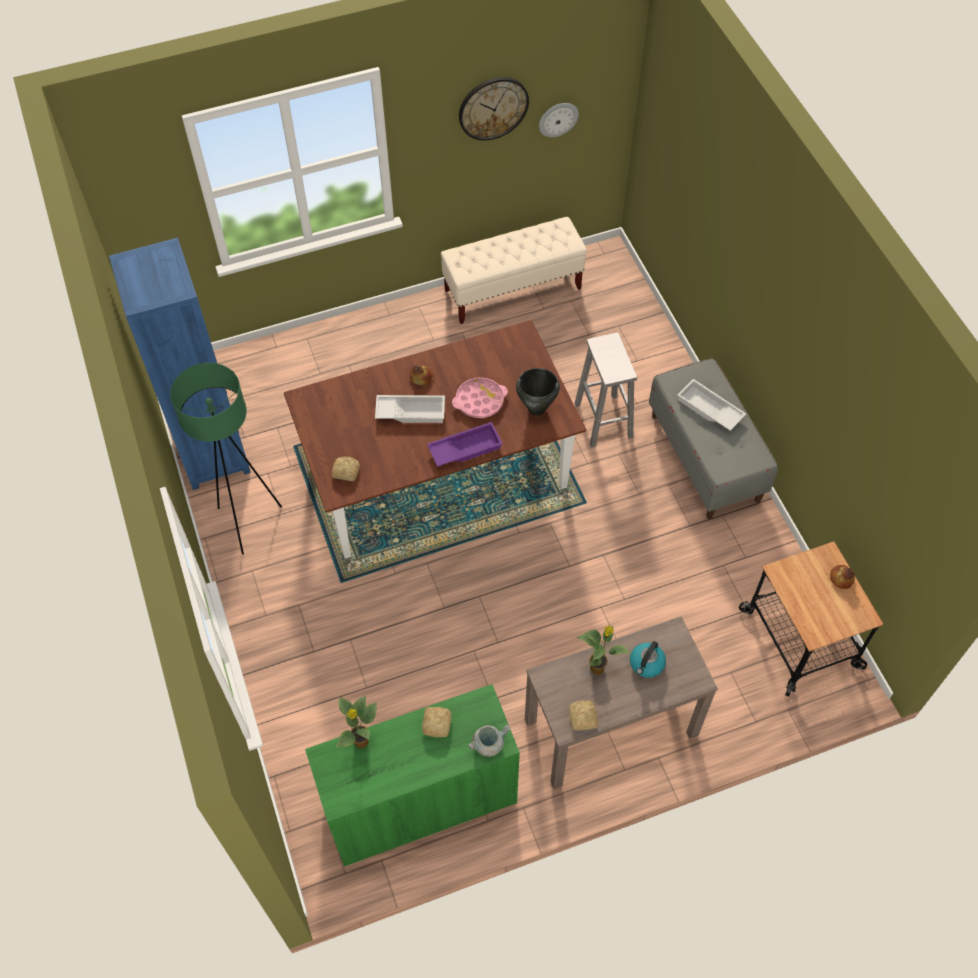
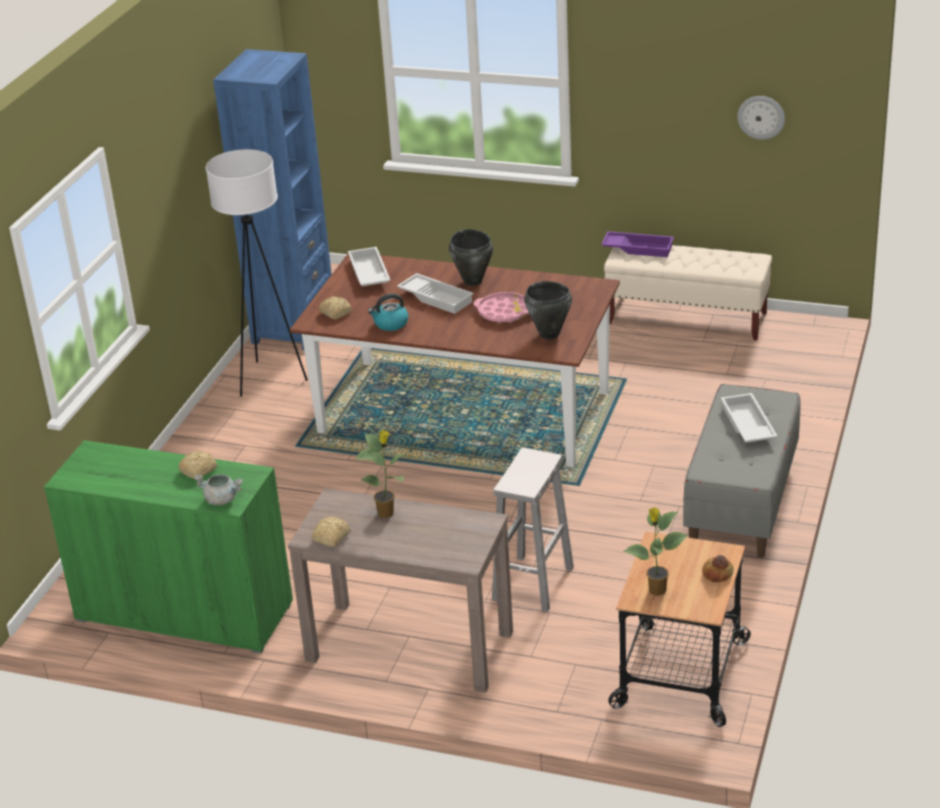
camera: 40 degrees right, 25 degrees down
green floor lamp [170,363,282,554] -> white floor lamp [205,149,308,397]
potted plant [336,696,377,748] -> potted plant moved to [624,507,688,596]
bread [410,365,433,386] -> black cooking pot [449,229,493,286]
purple tray [427,422,503,467] -> purple tray moved to [601,231,674,257]
wall clock [459,77,529,140] -> none
white stool [574,333,637,447] -> white stool moved to [492,448,574,612]
kettle [630,641,666,678] -> kettle moved to [368,293,409,331]
none -> white tray [348,247,390,286]

